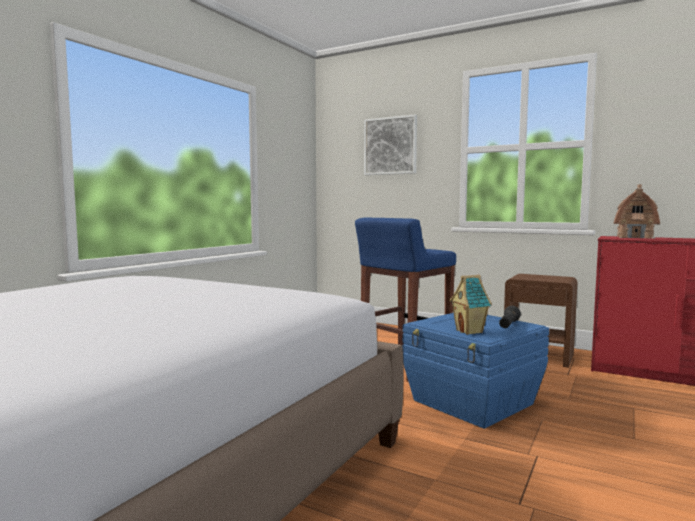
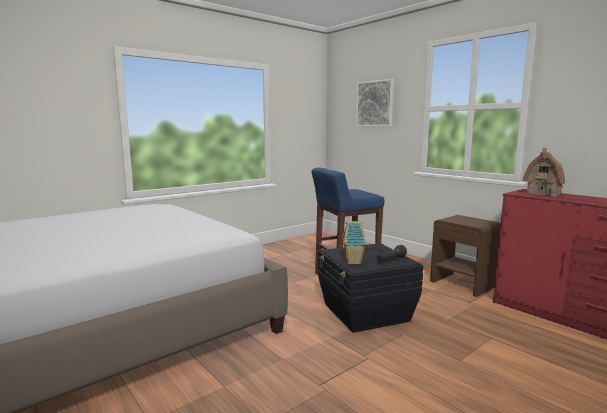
camera: 20 degrees right, 5 degrees up
blue storage box [403,313,549,429] -> black storage box [318,243,423,333]

